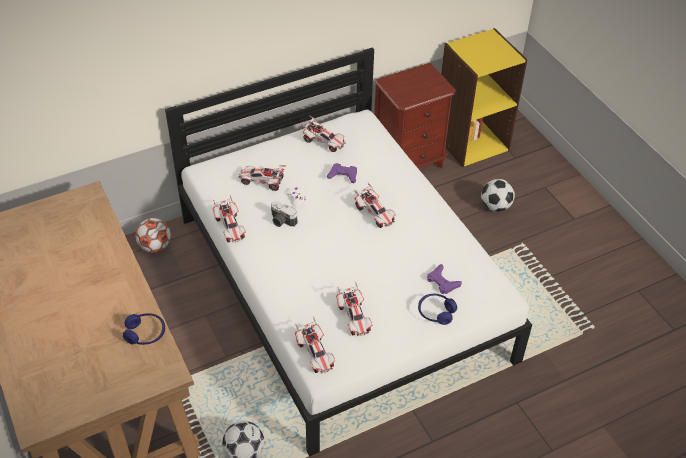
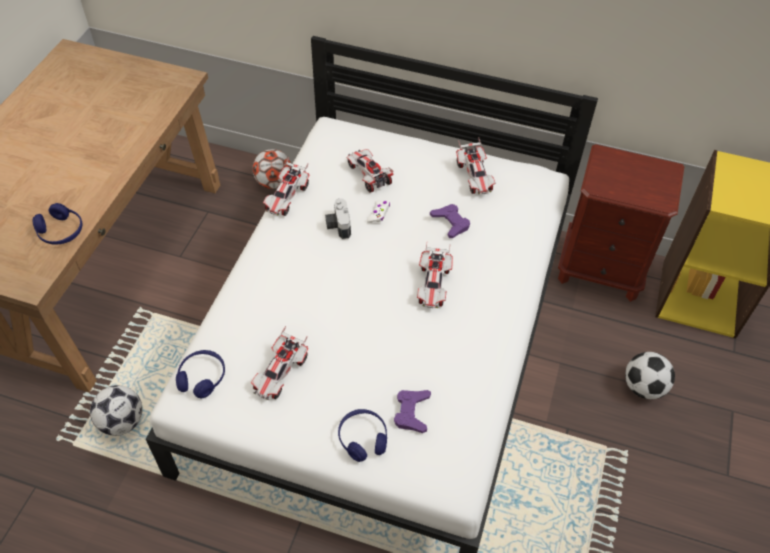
camera: 45 degrees right, 5 degrees up
toy car [295,317,335,374] -> blue headphones [176,350,225,398]

